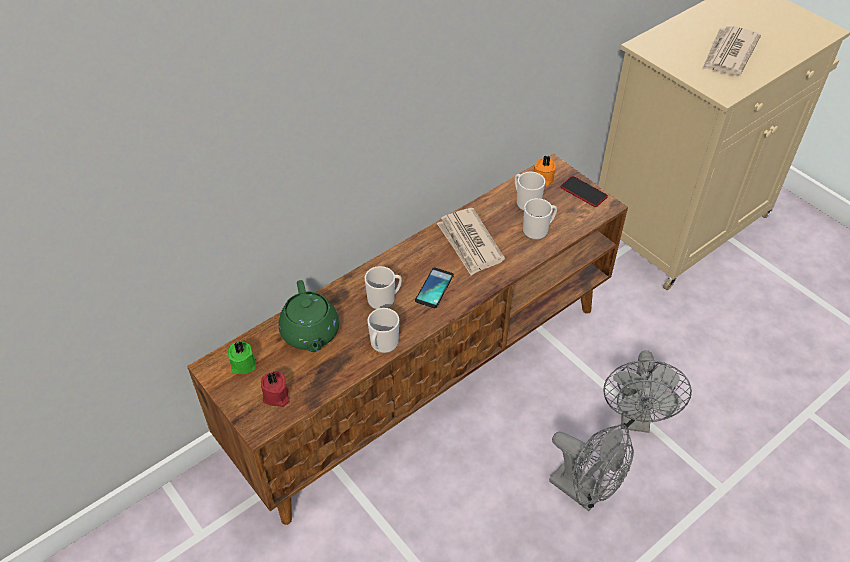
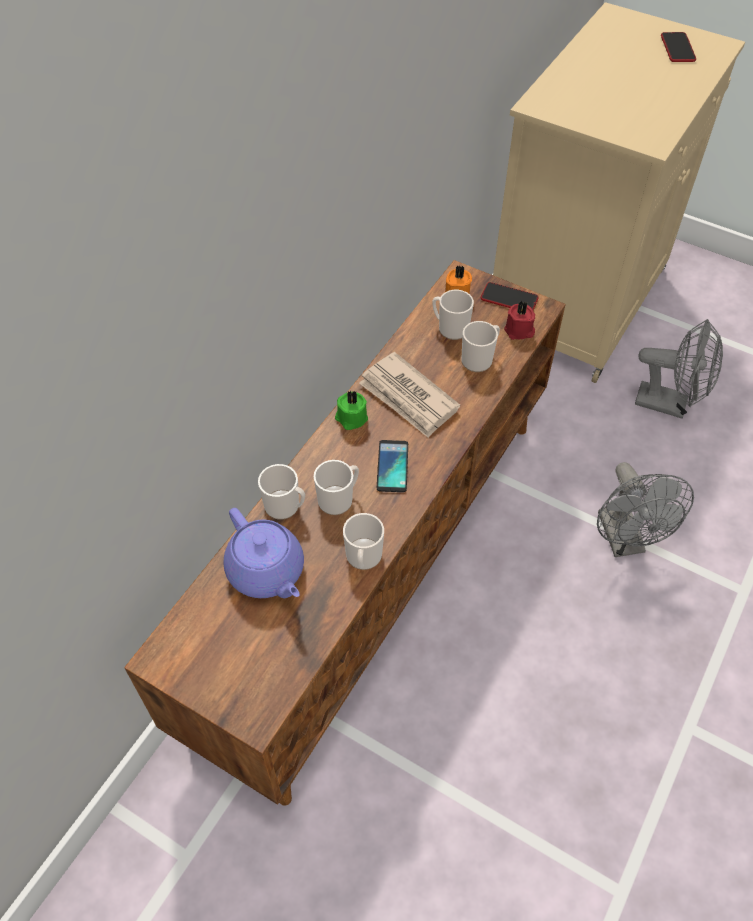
camera: 20 degrees left, 5 degrees up
green candle [228,342,256,374] -> green candle moved to [335,390,368,430]
red candle [261,371,290,407] -> red candle moved to [504,301,535,340]
green teapot [278,280,339,352] -> purple teapot [223,508,304,598]
grey fan [549,424,634,511] -> grey fan moved to [635,319,723,419]
newspaper [702,26,761,75] -> none
none -> mug [258,464,305,520]
none -> phone [661,32,696,62]

